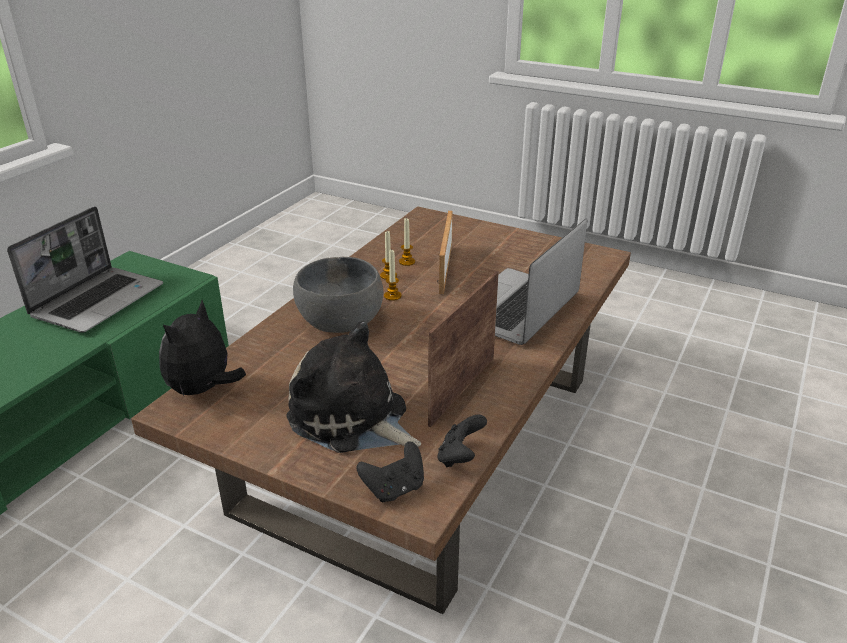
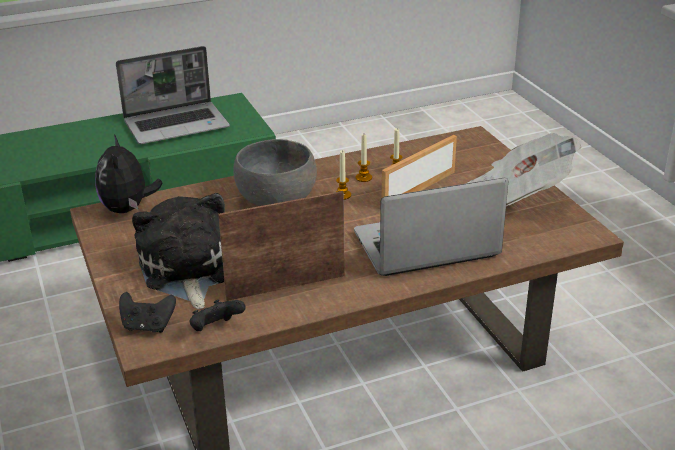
camera: 40 degrees right, 0 degrees up
plush toy [159,300,246,396] -> plush toy turned 75 degrees counterclockwise [95,134,163,213]
none -> newspaper [466,133,581,206]

